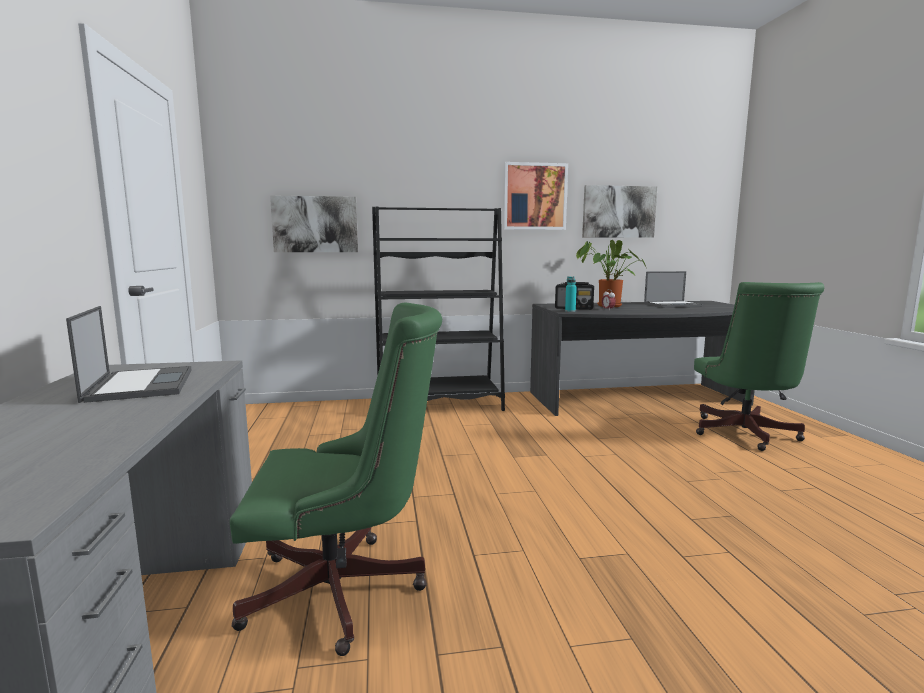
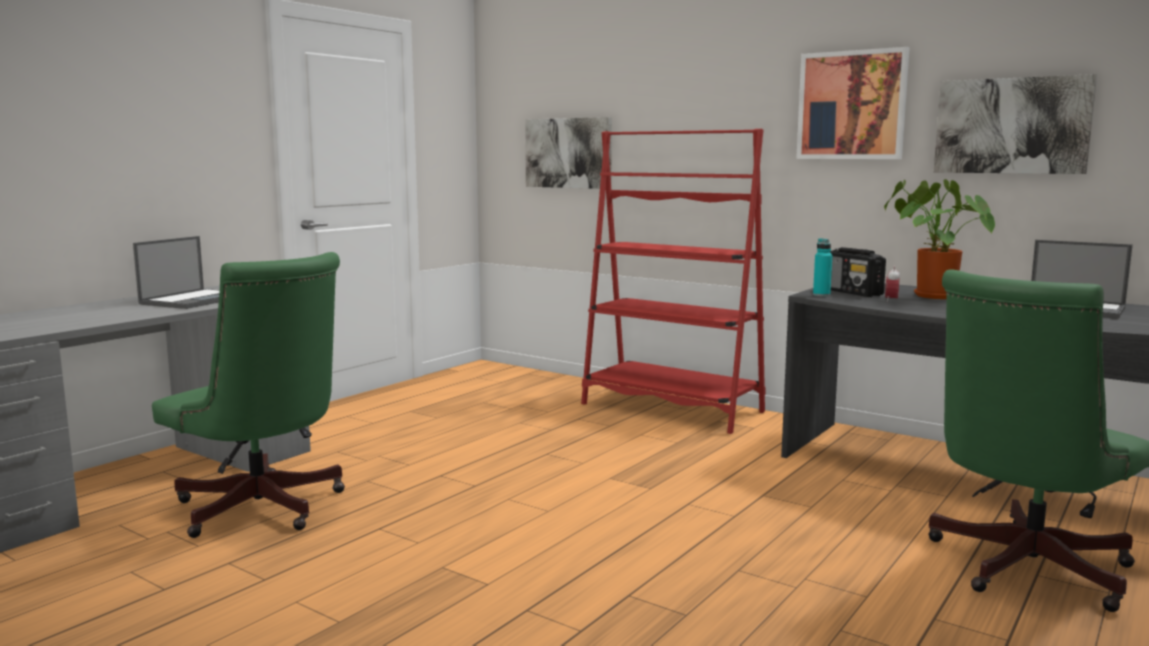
camera: 45 degrees right, 0 degrees up
black bookcase [372,207,505,411] -> red bookcase [581,129,765,434]

